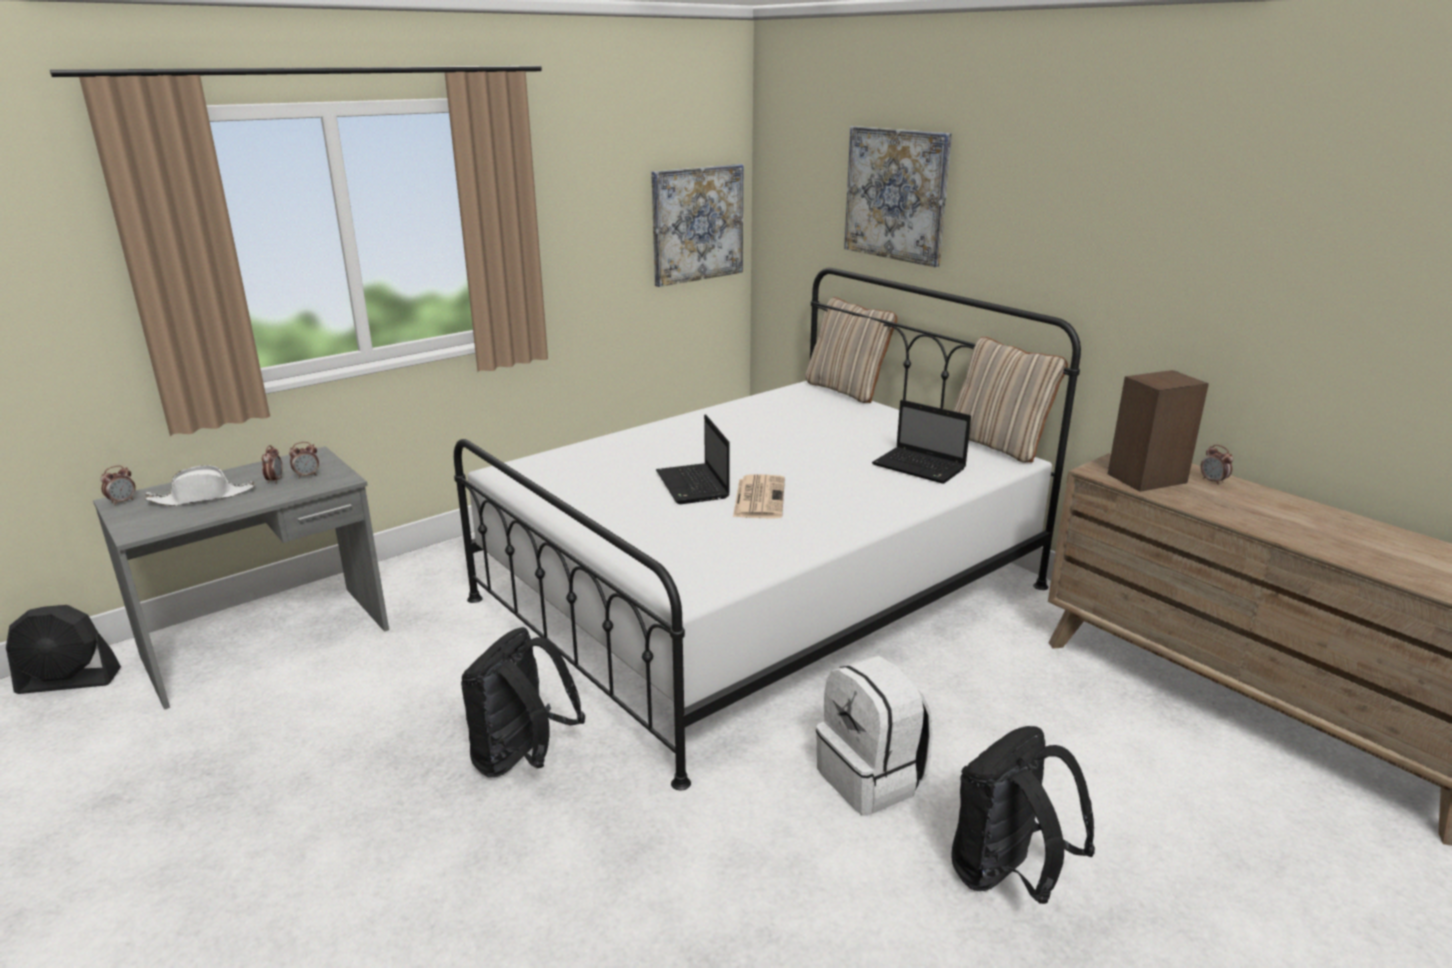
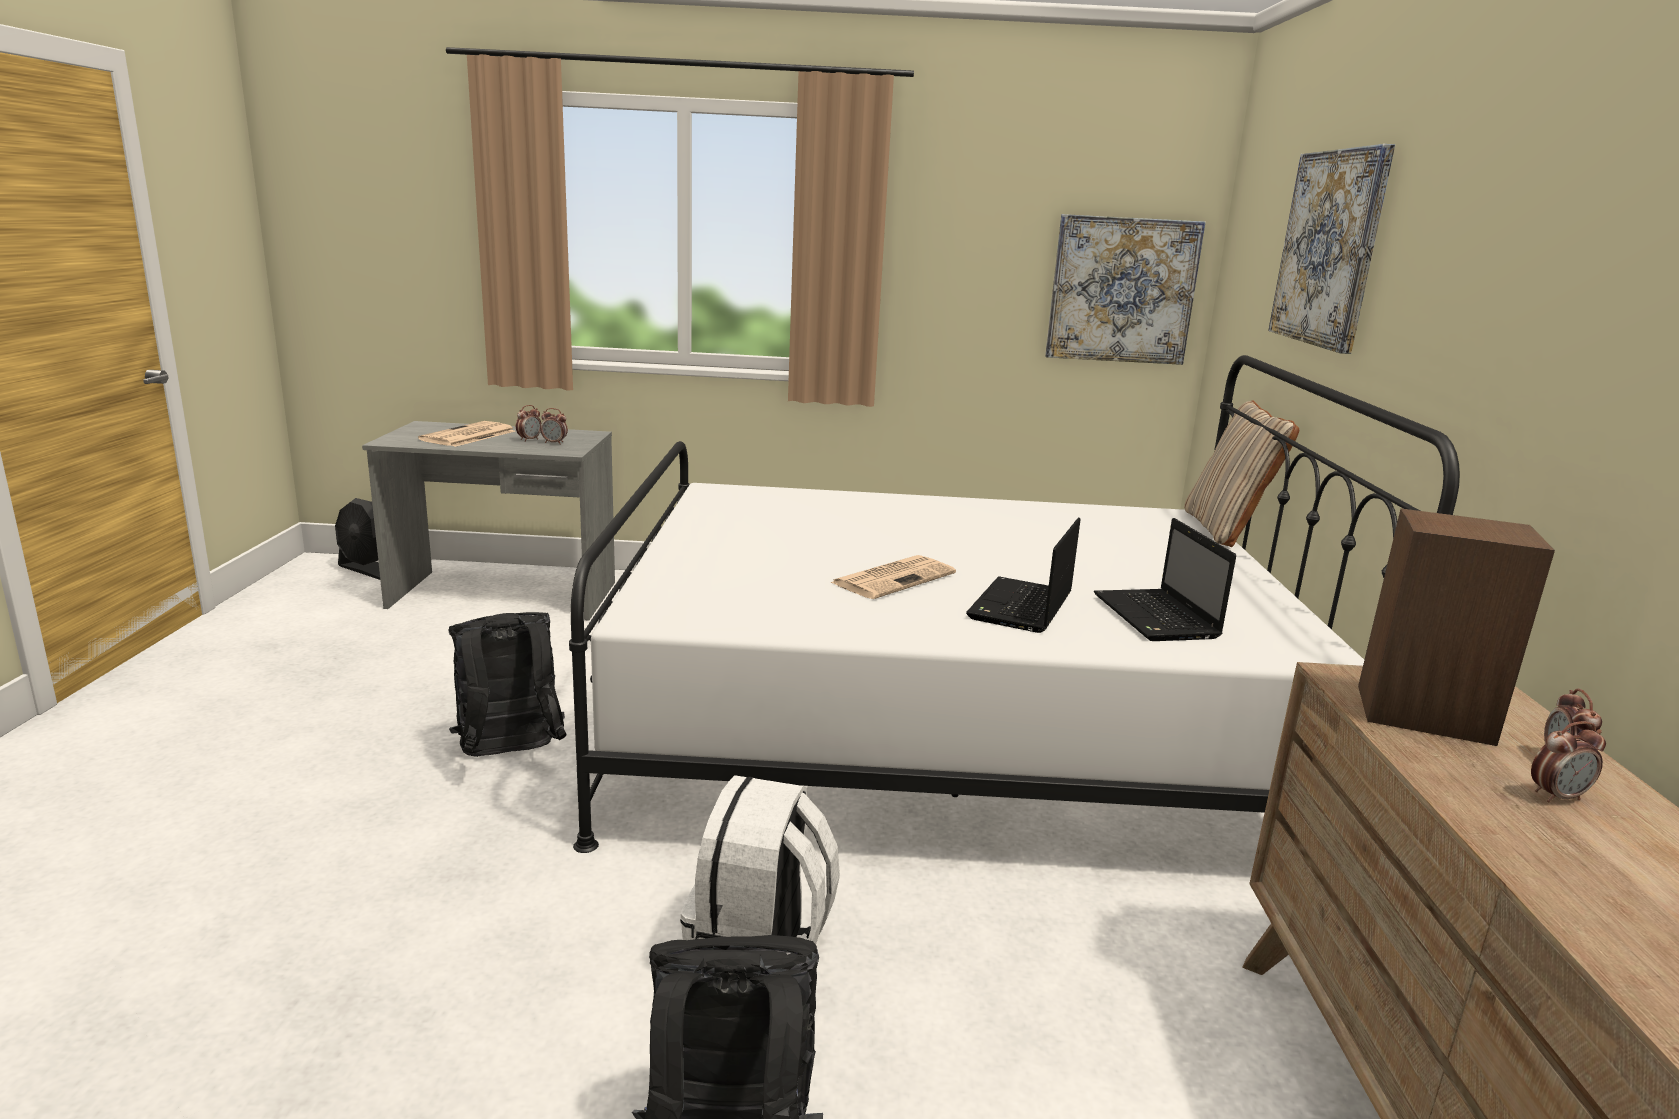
camera: 40 degrees right, 5 degrees down
alarm clock [100,465,136,506] -> alarm clock moved to [1531,721,1606,803]
white hat [145,465,255,506] -> newspaper [418,421,515,447]
laptop [656,414,730,504] -> laptop moved to [966,518,1081,633]
beige pillow [953,337,1068,463] -> none

